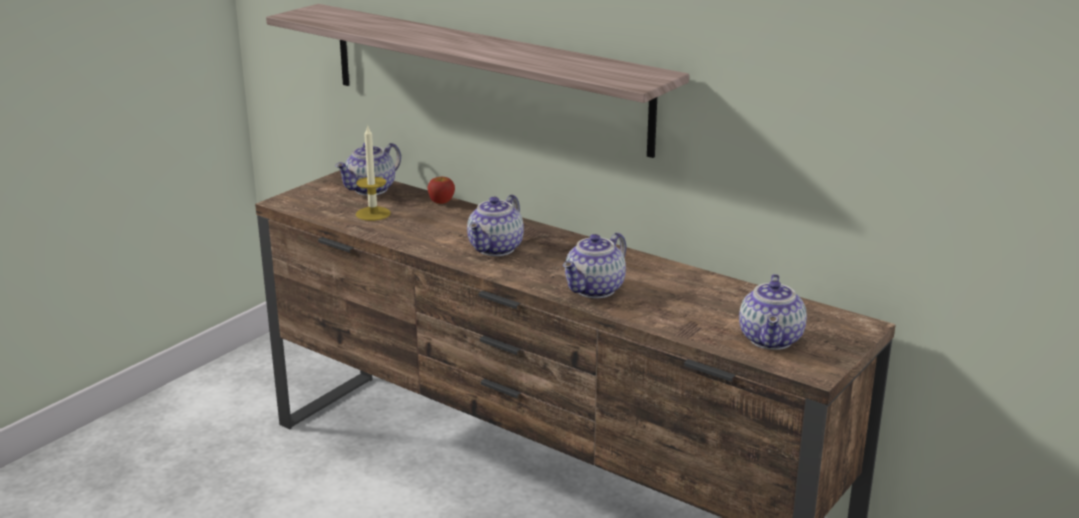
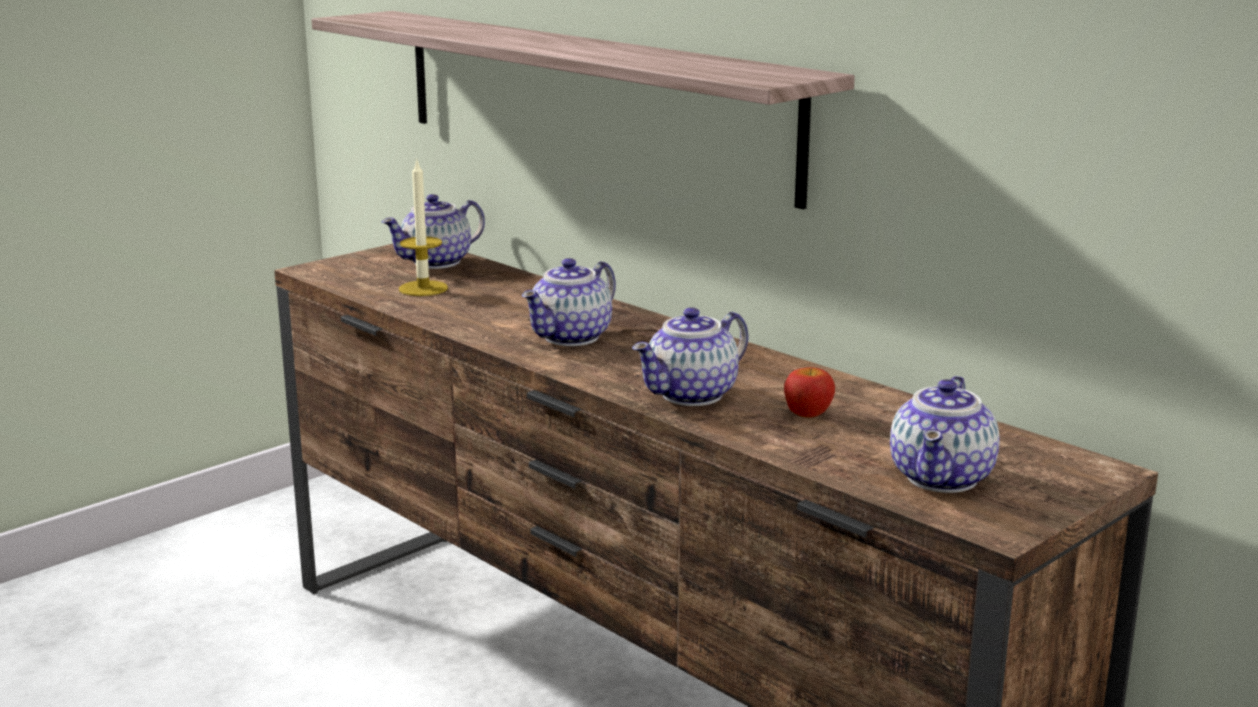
camera: 10 degrees right, 5 degrees down
apple [428,177,455,204] -> apple moved to [784,367,835,418]

